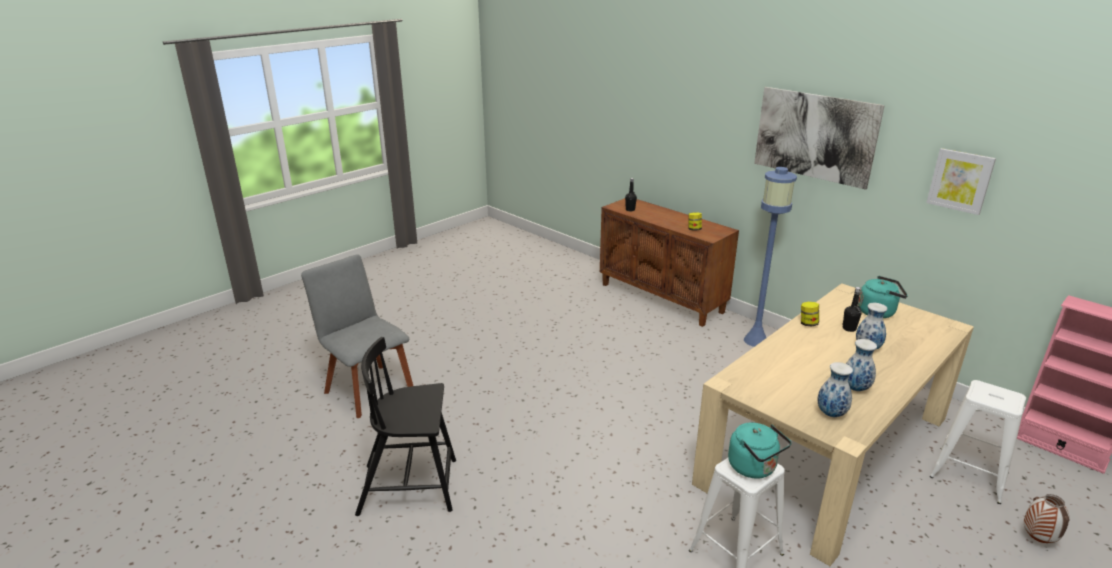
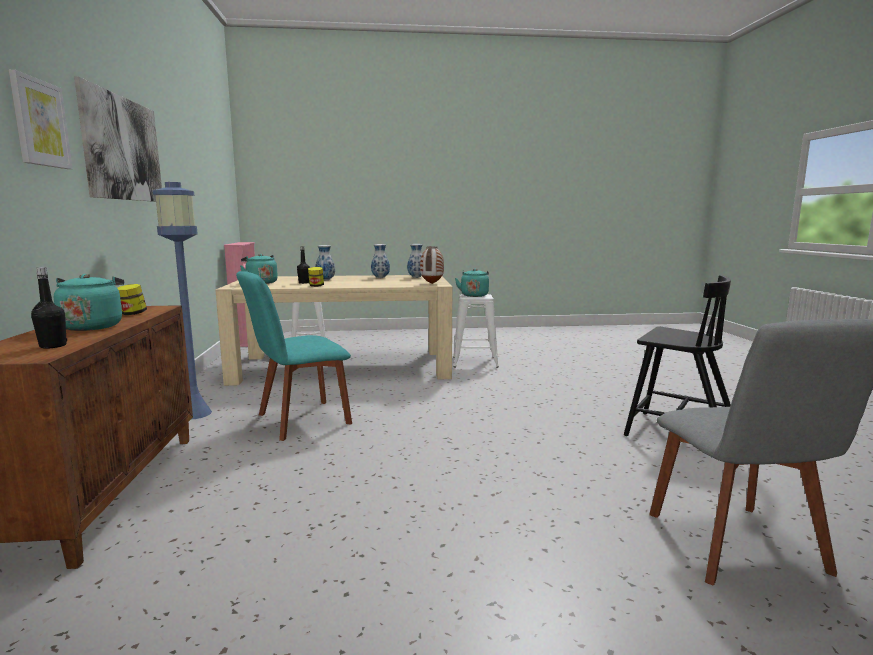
camera: 140 degrees left, 15 degrees down
picture [926,148,996,215] -> picture moved to [9,70,73,169]
vase [1024,494,1070,543] -> vase moved to [420,246,444,284]
none -> turquoise kettle [53,274,124,331]
none -> turquoise chair [236,271,352,441]

